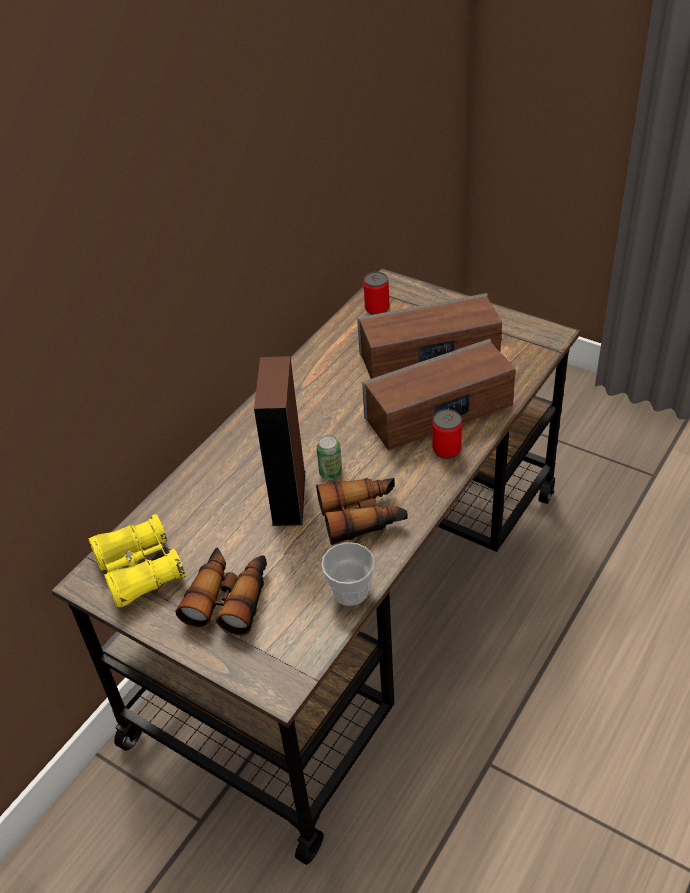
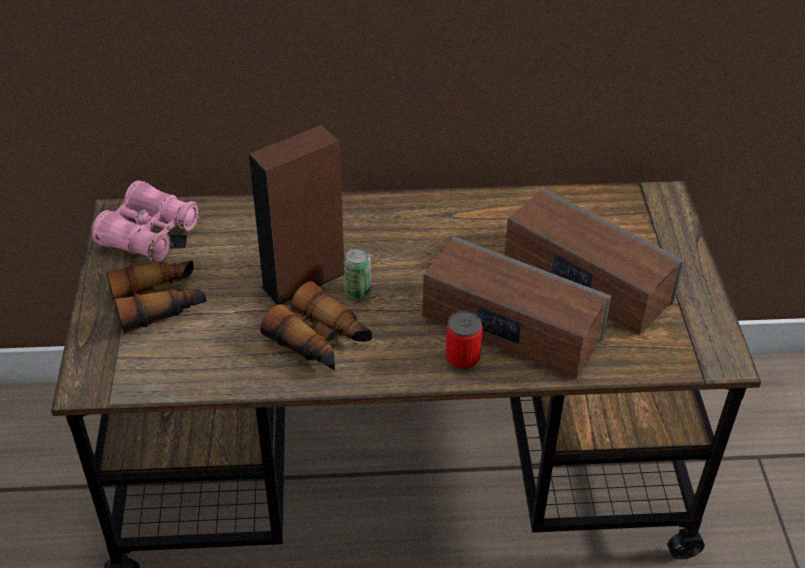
camera: 50 degrees right, 0 degrees up
yellow binoculars [88,514,185,608] -> pink binoculars [92,180,200,263]
cup [321,542,375,606] -> none
can [364,272,389,315] -> none

